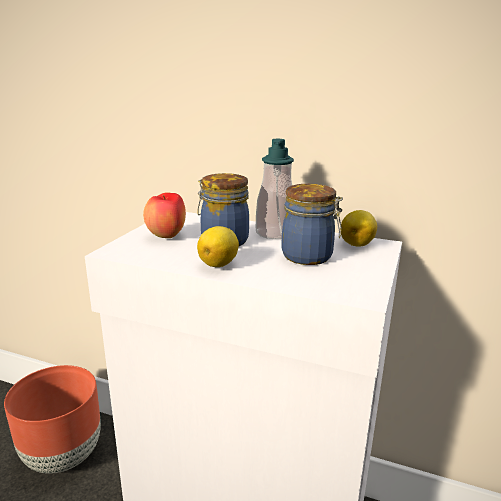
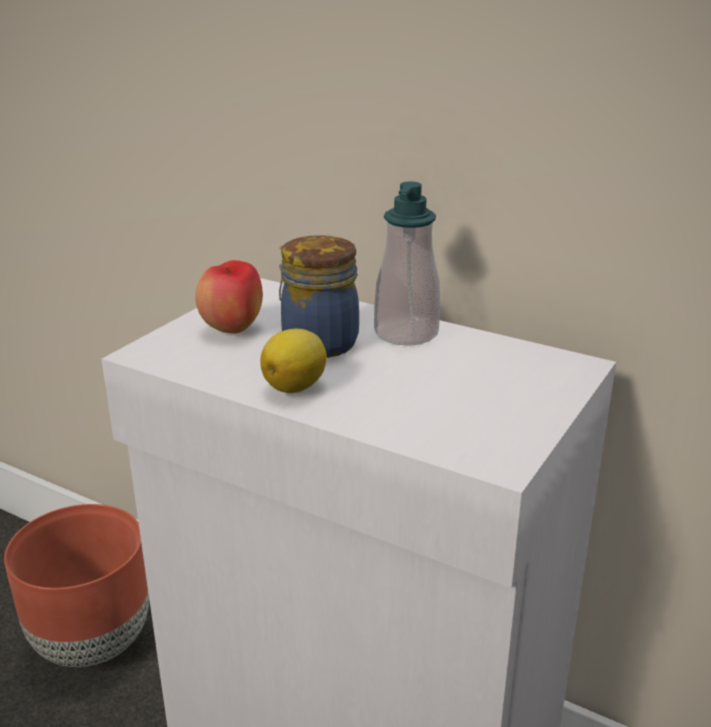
camera: 10 degrees right, 5 degrees up
jar [282,184,343,265] -> none
lemon [340,210,377,247] -> none

